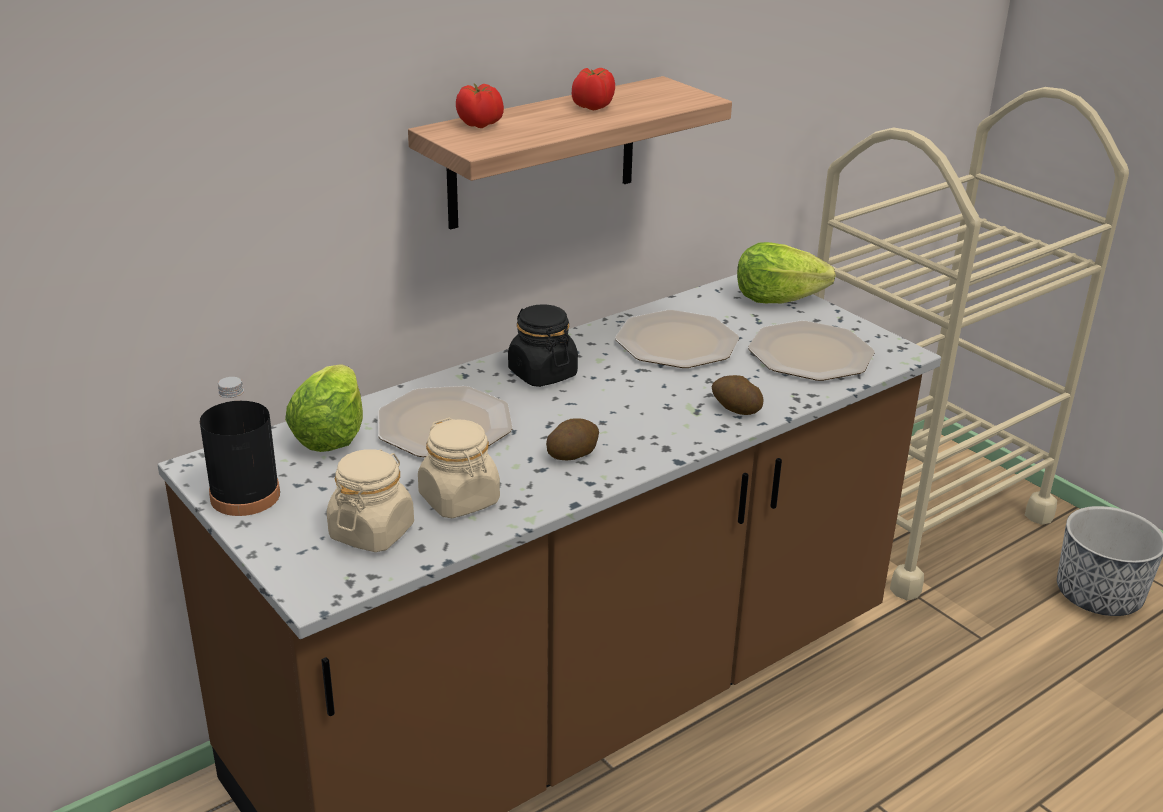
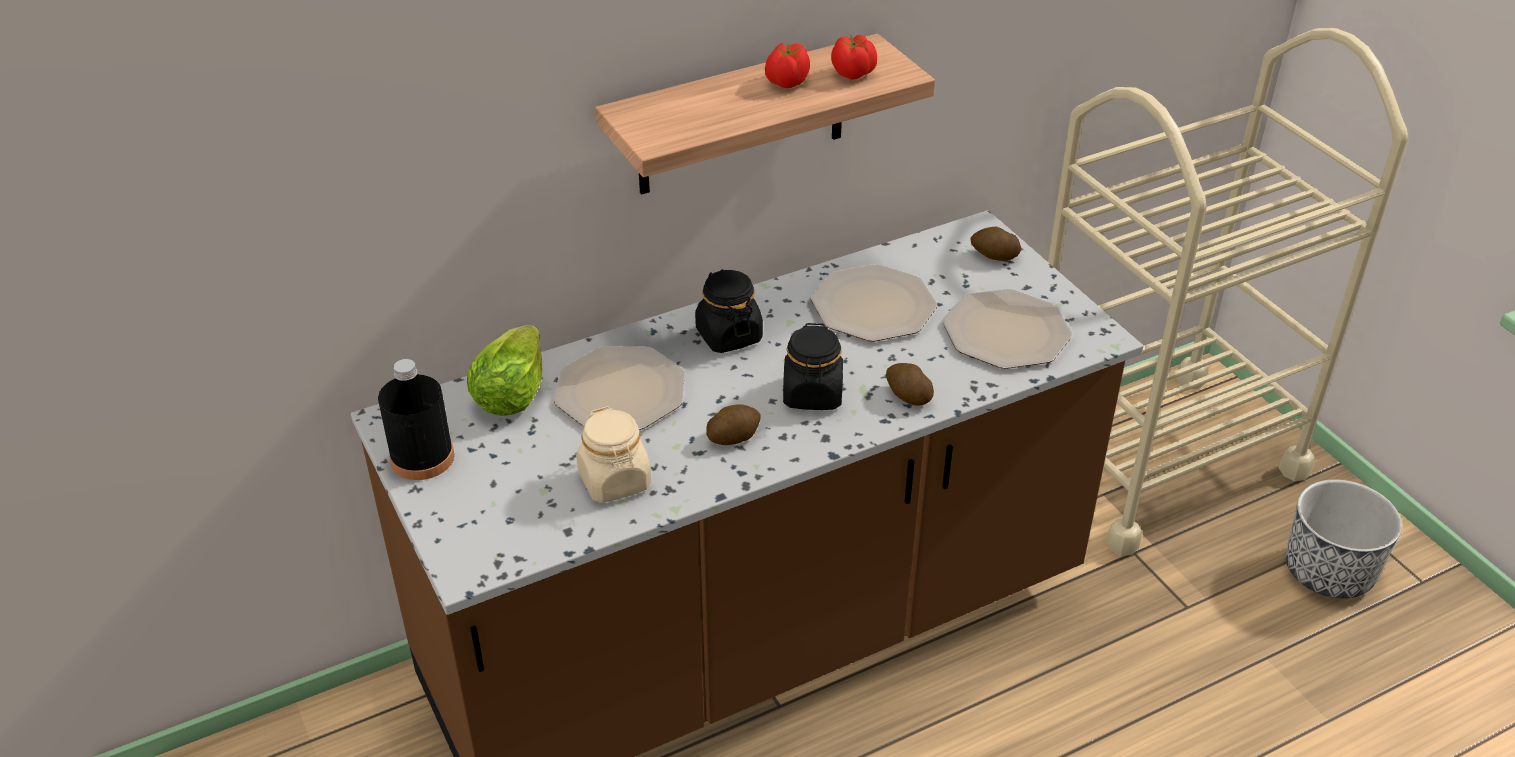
camera: 10 degrees right, 10 degrees up
beige jar [327,449,414,552] -> none
tomato [456,84,504,128] -> tomato moved to [831,34,877,80]
lettuce [737,242,836,303] -> potato [971,227,1021,261]
none -> black jar [783,323,843,410]

